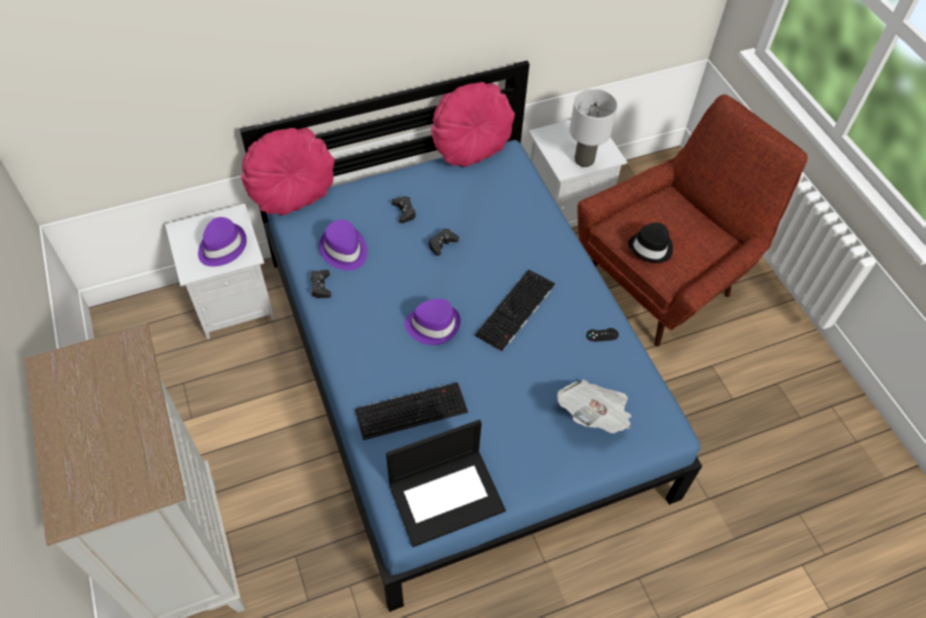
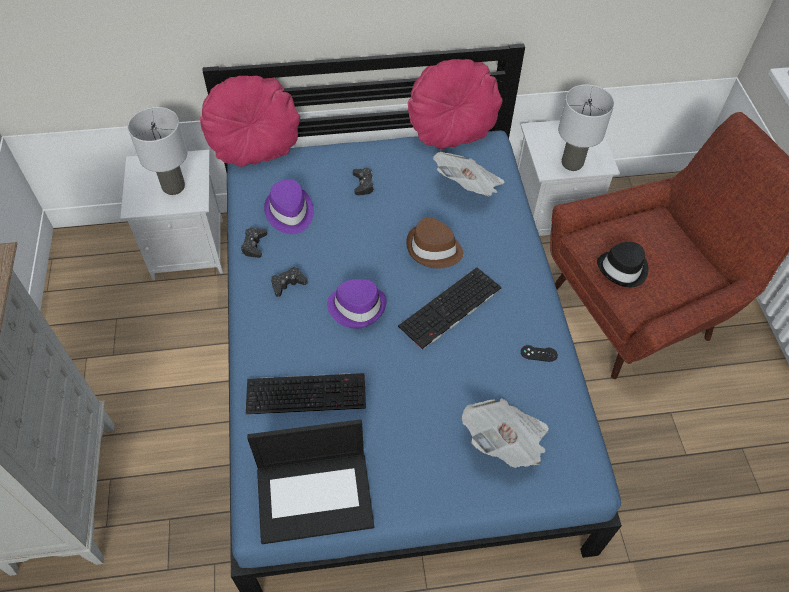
camera: 15 degrees right, 0 degrees up
purple hat [198,217,247,267] -> white table lamp [128,107,187,195]
black game controller [429,228,459,256] -> black game controller moved to [271,267,308,297]
none -> brown hat [406,217,463,269]
none -> newspaper [433,152,505,197]

